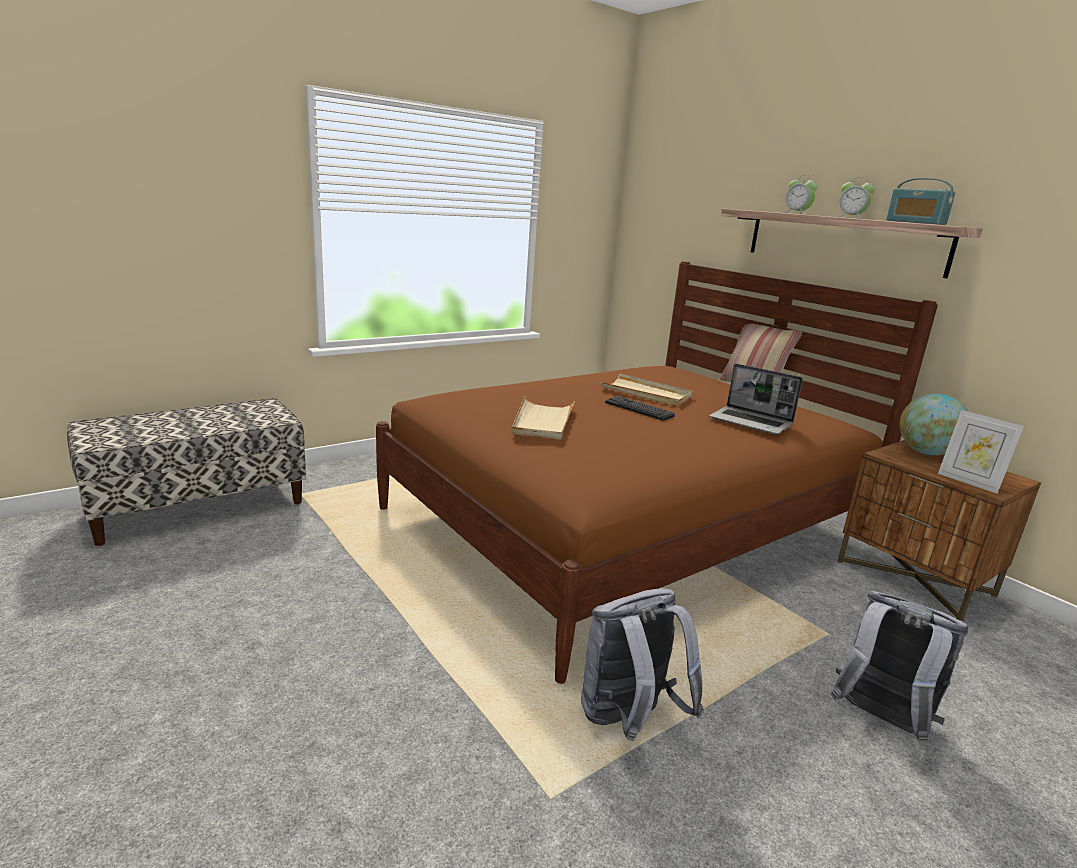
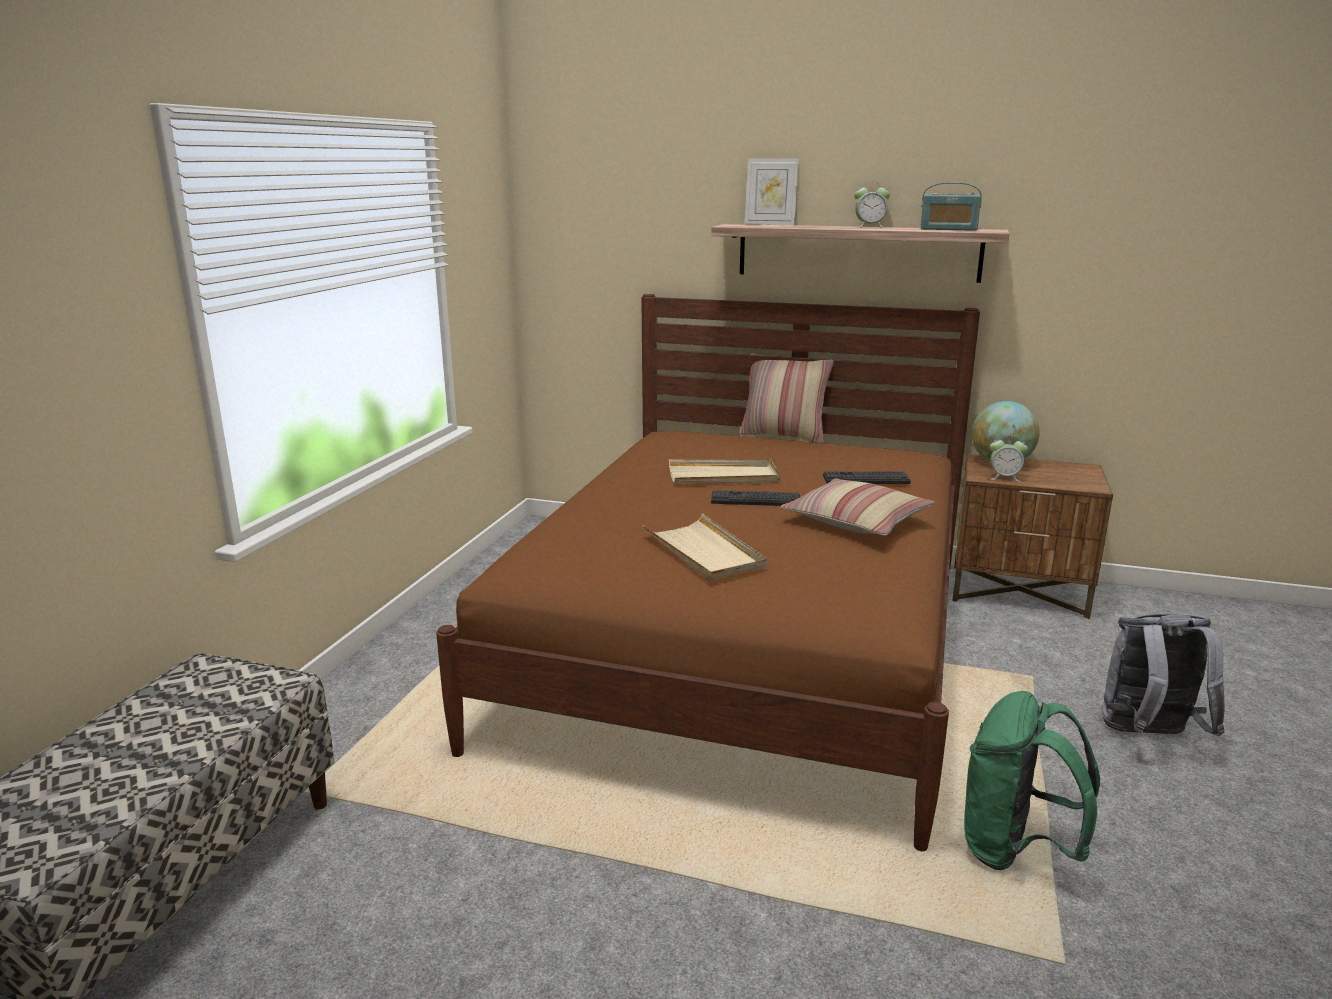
camera: 35 degrees left, 0 degrees up
grey backpack [581,588,704,741] -> green backpack [964,691,1100,870]
laptop [709,364,803,435] -> keyboard [823,471,911,484]
alarm clock [783,175,818,214] -> alarm clock moved to [990,435,1028,482]
picture frame [938,410,1024,494] -> picture frame moved to [745,159,799,225]
none -> pillow [781,478,935,536]

